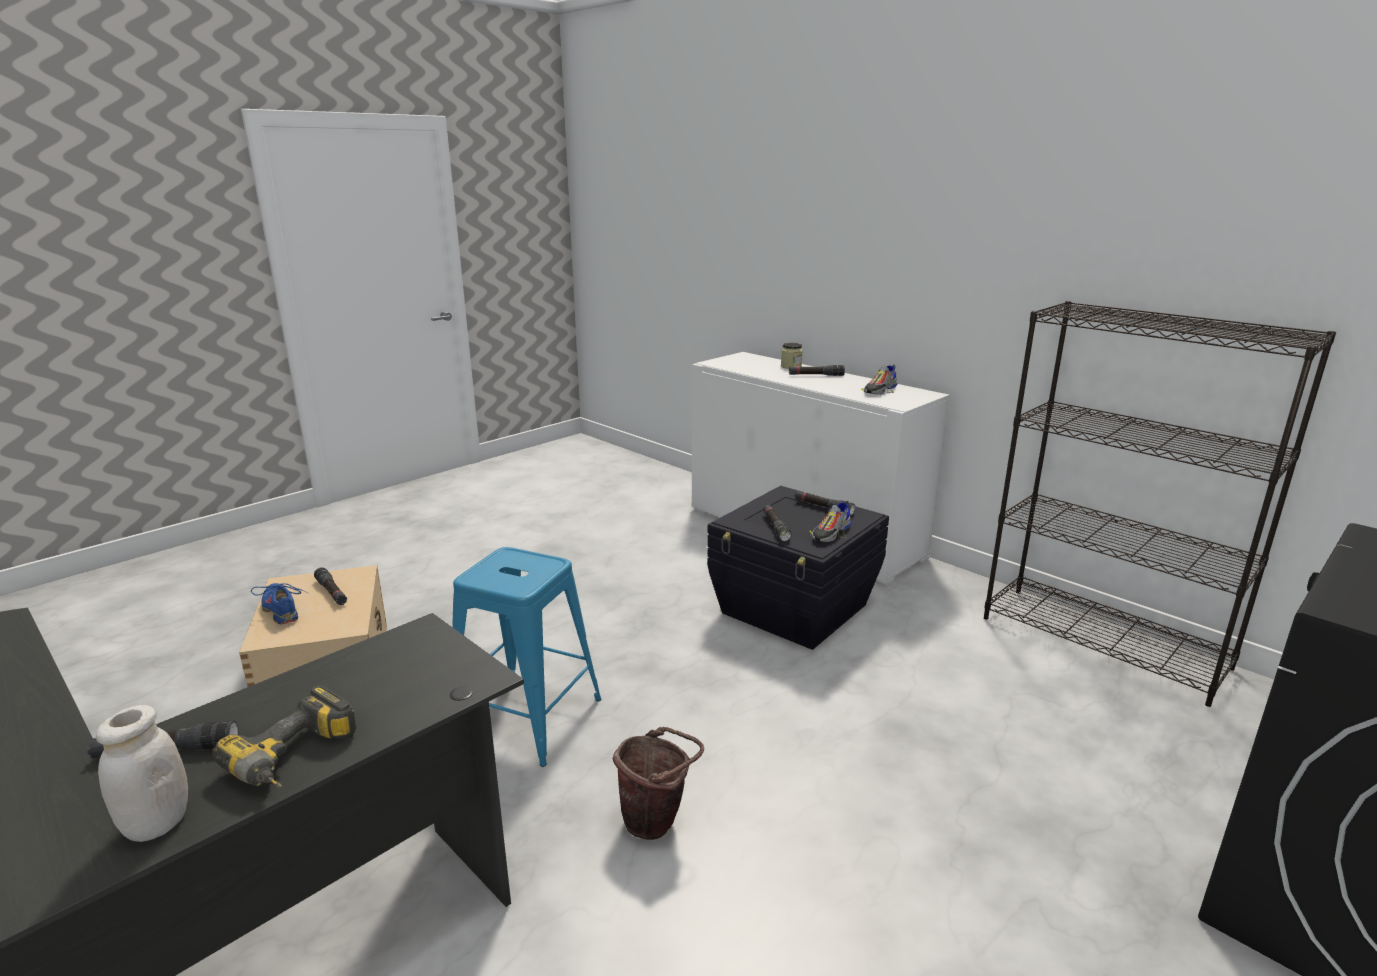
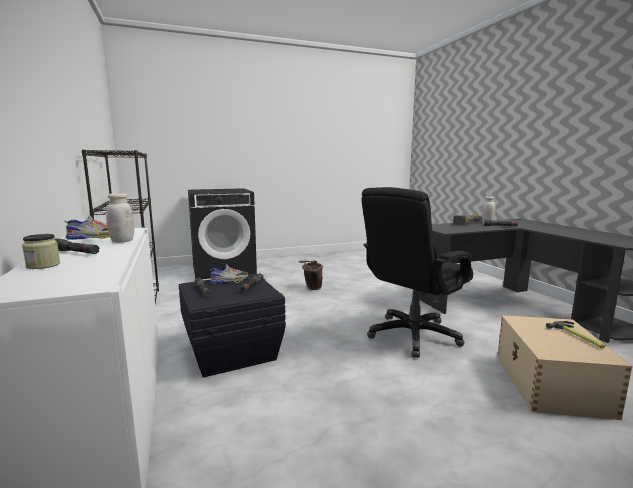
camera: 155 degrees left, 10 degrees down
blue shoe [251,583,308,624] -> hammer [546,321,606,348]
black flashlight [314,567,347,605] -> none
blue stool [452,547,601,767] -> black office chair [361,187,473,358]
brown bucket [613,727,704,840] -> brown bucket moved to [298,260,323,290]
none -> white jar [106,193,134,243]

